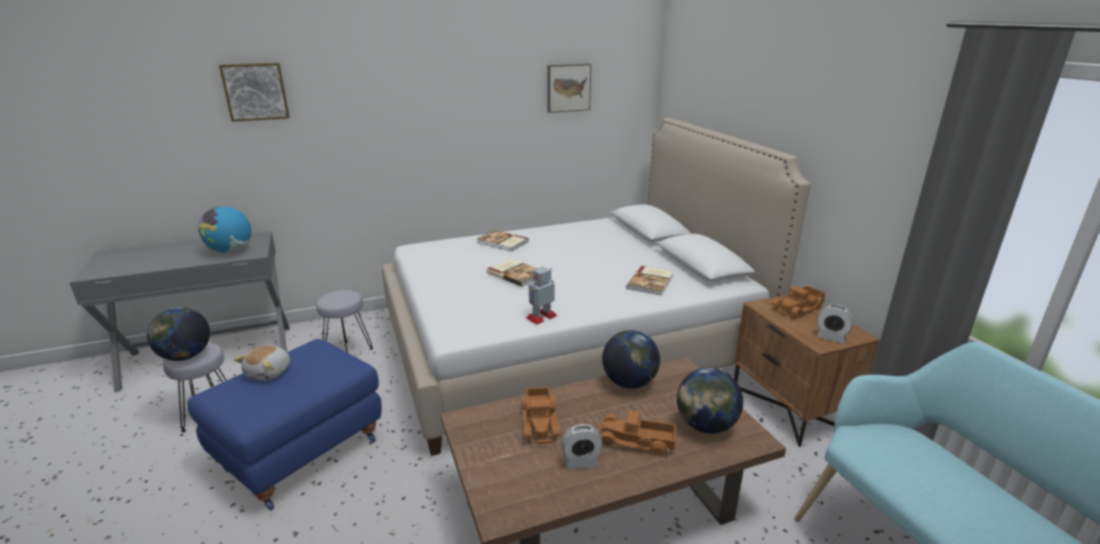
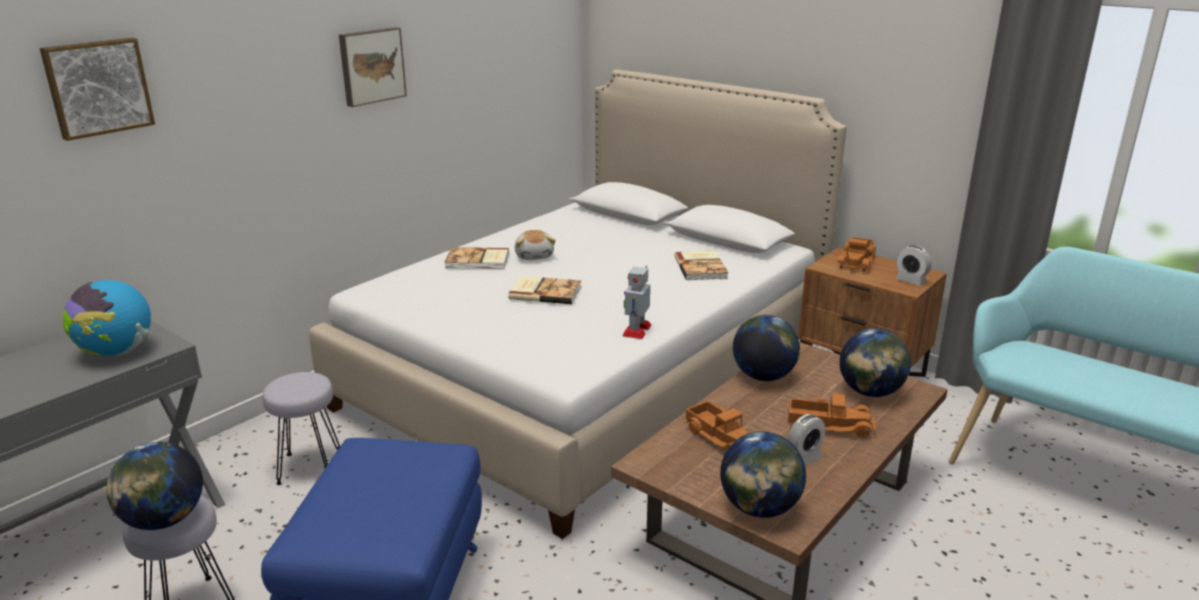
camera: 30 degrees left, 0 degrees up
plush toy [234,346,290,381] -> plush toy moved to [515,230,556,260]
picture [547,64,591,113] -> picture moved to [339,27,407,107]
toy truck [597,410,676,456] -> toy truck turned 150 degrees counterclockwise [788,393,876,438]
alarm clock [816,305,853,344] -> alarm clock turned 45 degrees clockwise [895,245,932,286]
none -> globe [720,431,806,518]

